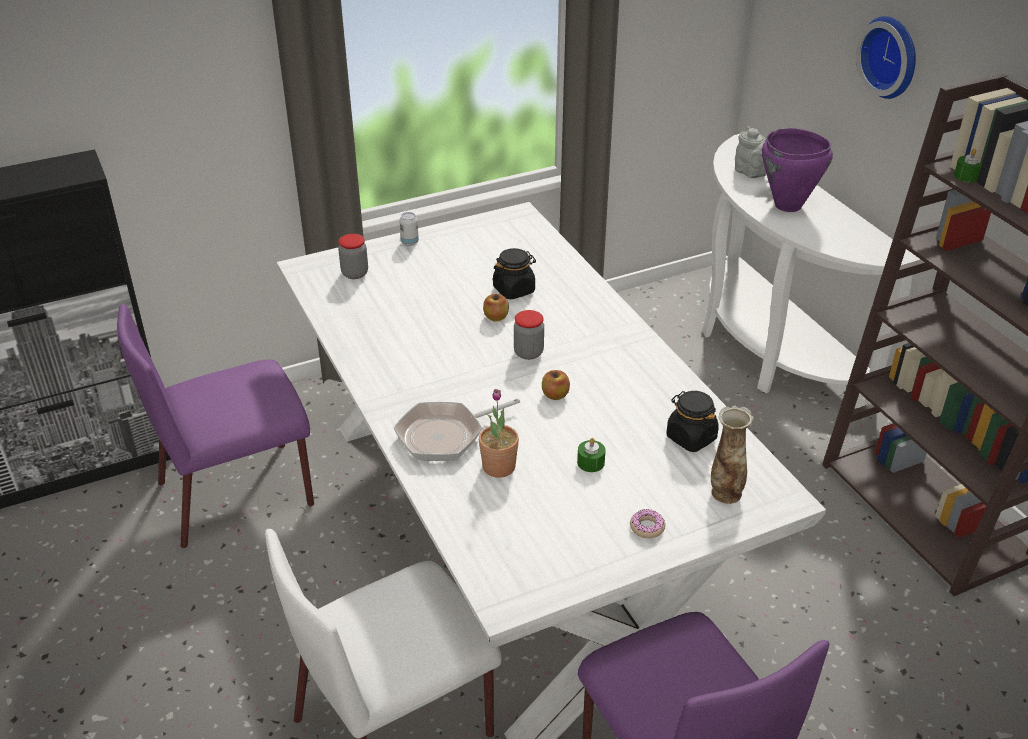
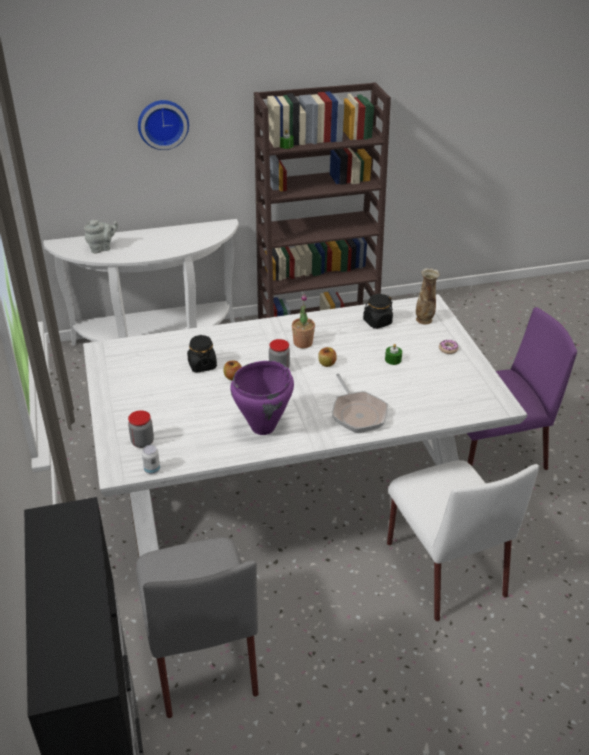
camera: 80 degrees left, 0 degrees up
purple chair [117,304,314,548] -> grey chair [136,537,259,718]
can [399,212,419,246] -> can moved to [142,445,160,474]
potted plant [479,389,519,478] -> potted plant moved to [292,294,315,348]
purple cooking pot [762,128,833,212] -> purple cooking pot moved to [230,361,294,435]

